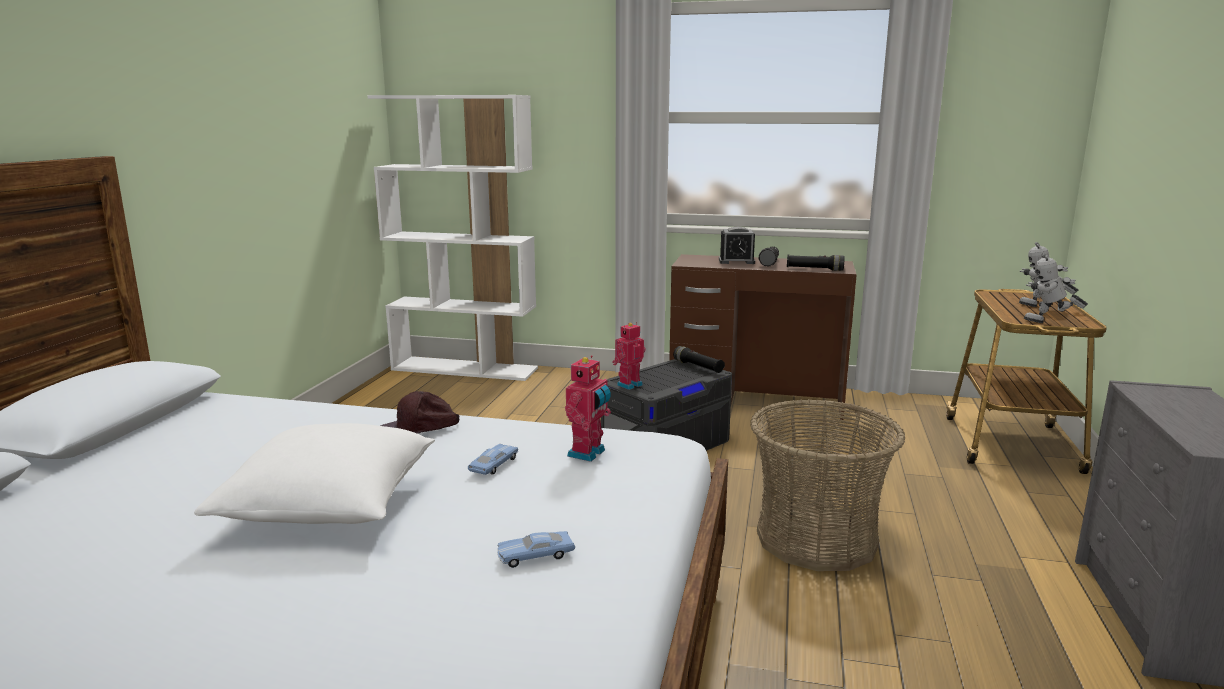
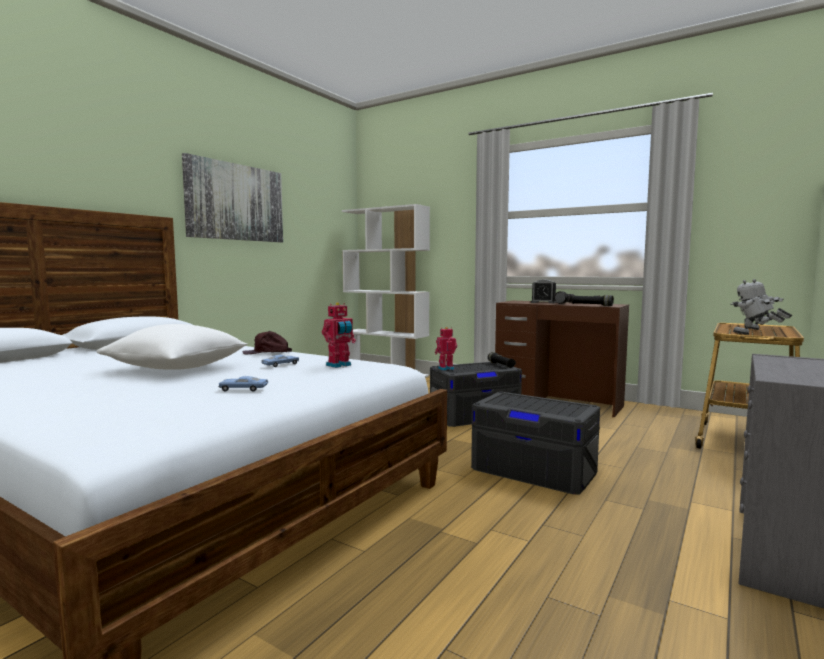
camera: 20 degrees right, 10 degrees down
basket [750,399,905,571] -> grey storage box [471,392,600,494]
none -> picture [182,153,283,242]

